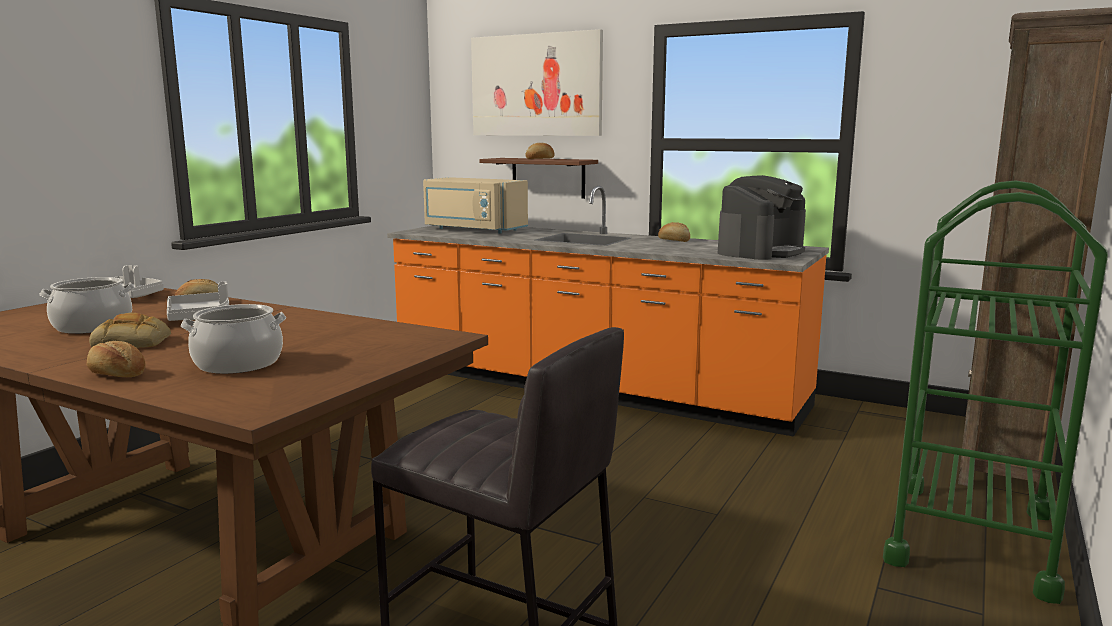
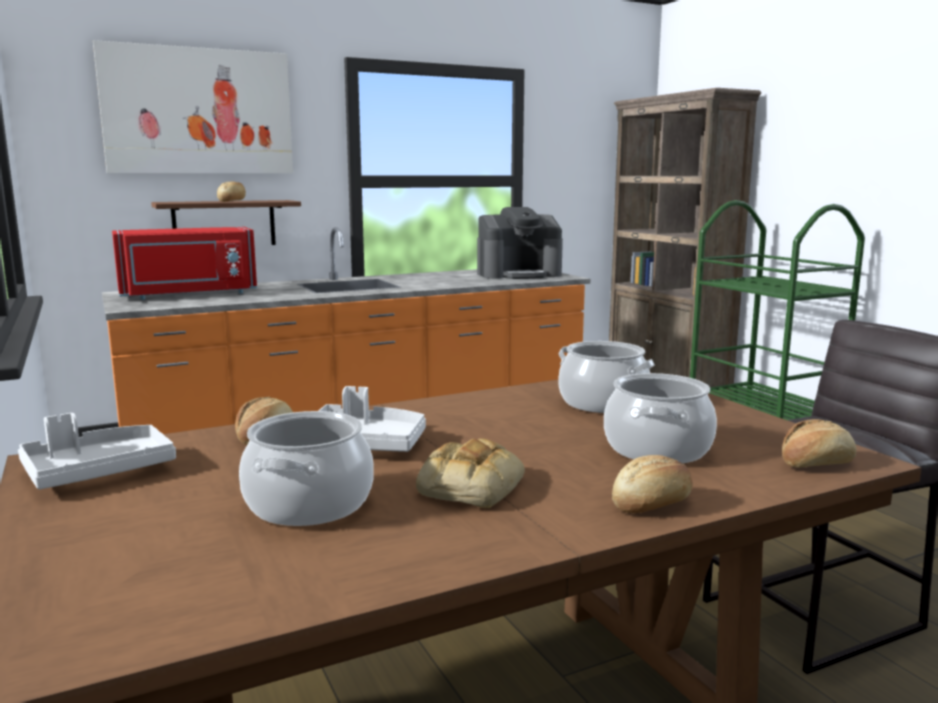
camera: 55 degrees left, 0 degrees up
beige microwave [423,177,528,234] -> red microwave [112,227,257,300]
bread [658,222,690,242] -> bread moved to [782,419,857,468]
coffee machine [718,175,806,260] -> coffee machine turned 90 degrees clockwise [477,207,563,279]
none -> cooking pot [558,341,655,413]

